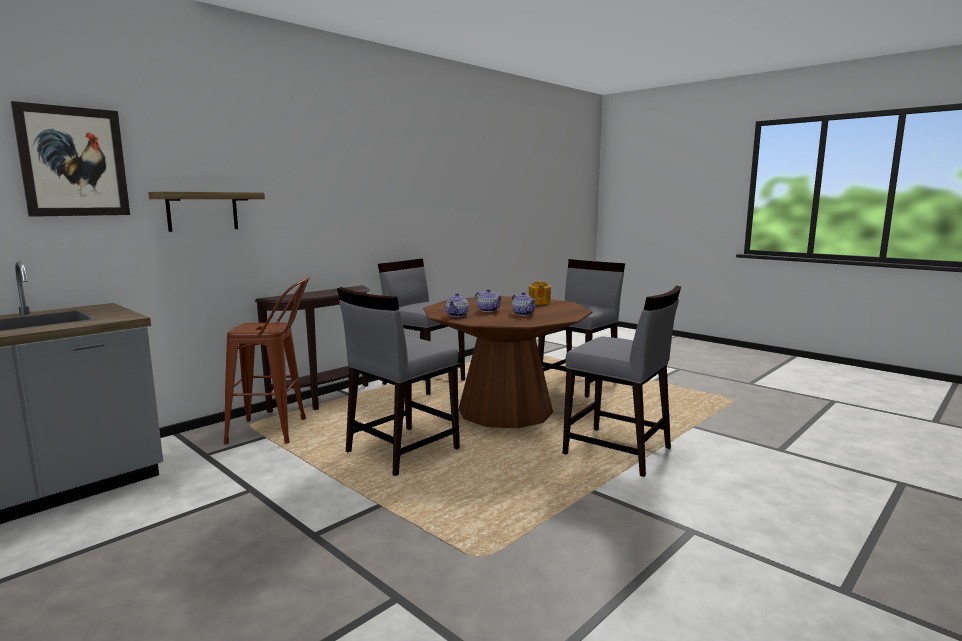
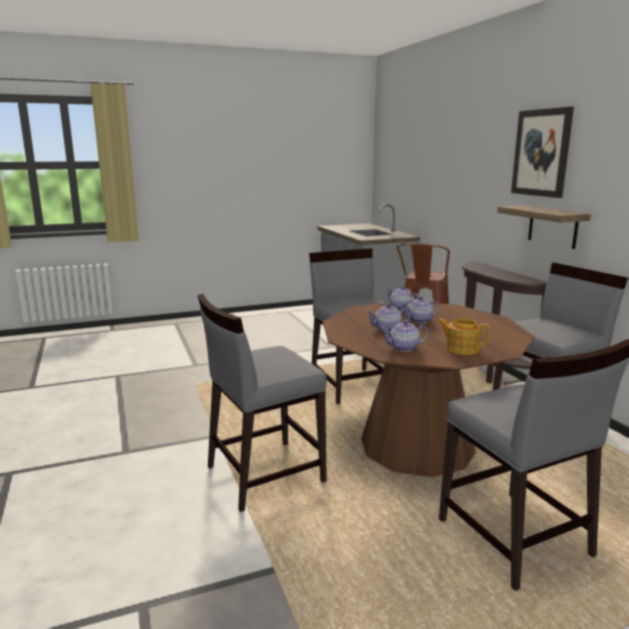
camera: 115 degrees right, 5 degrees up
picture [11,101,130,217] -> picture moved to [511,107,574,198]
shelf [148,192,265,232] -> shelf moved to [497,206,591,249]
none -> teapot [381,320,429,352]

